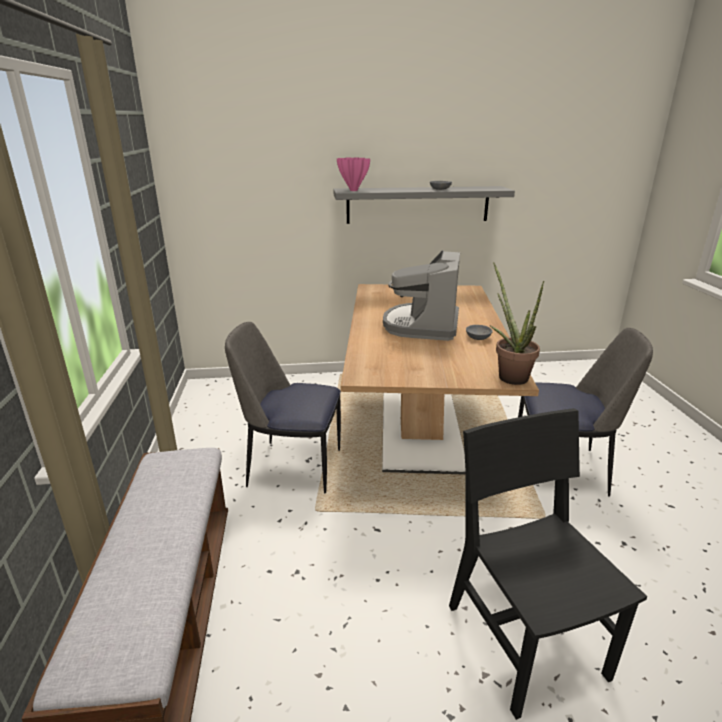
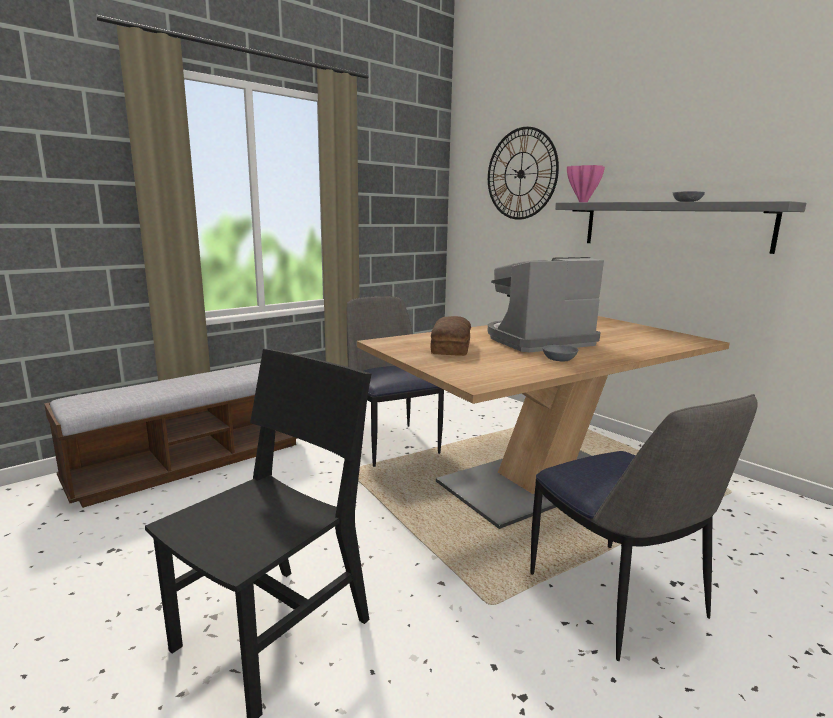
camera: 55 degrees right, 10 degrees down
potted plant [490,262,544,385] -> none
none -> bread [430,316,471,356]
none -> wall clock [488,127,559,220]

